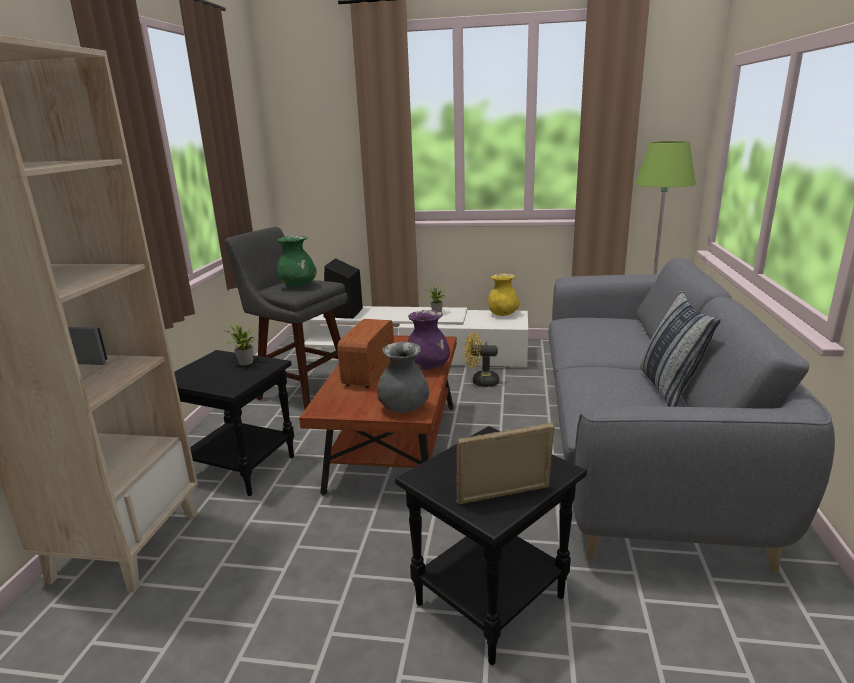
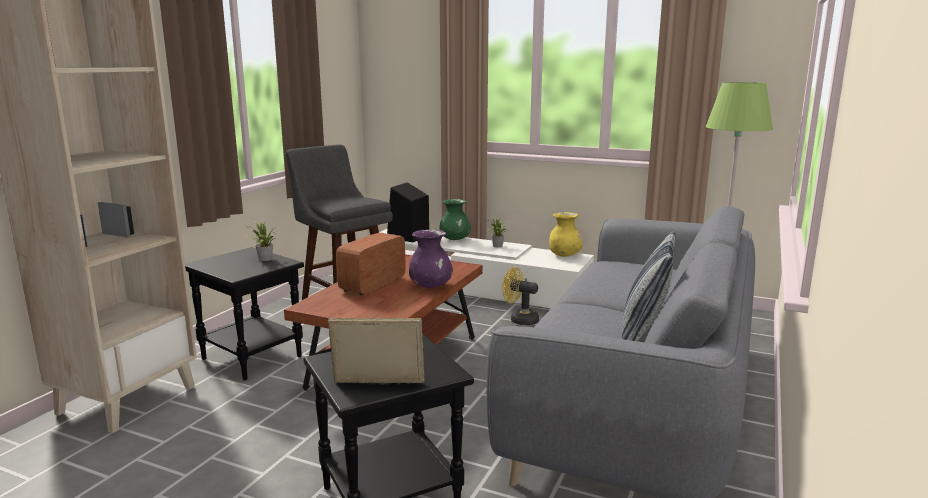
camera: 15 degrees right, 5 degrees down
green vase [276,236,317,287] -> green vase moved to [439,199,471,240]
grey vase [377,342,429,413] -> none

